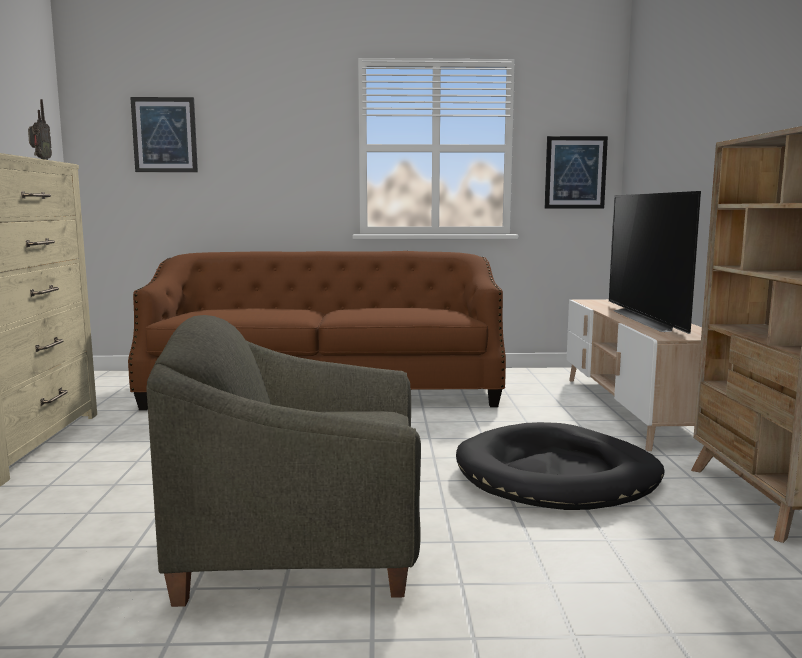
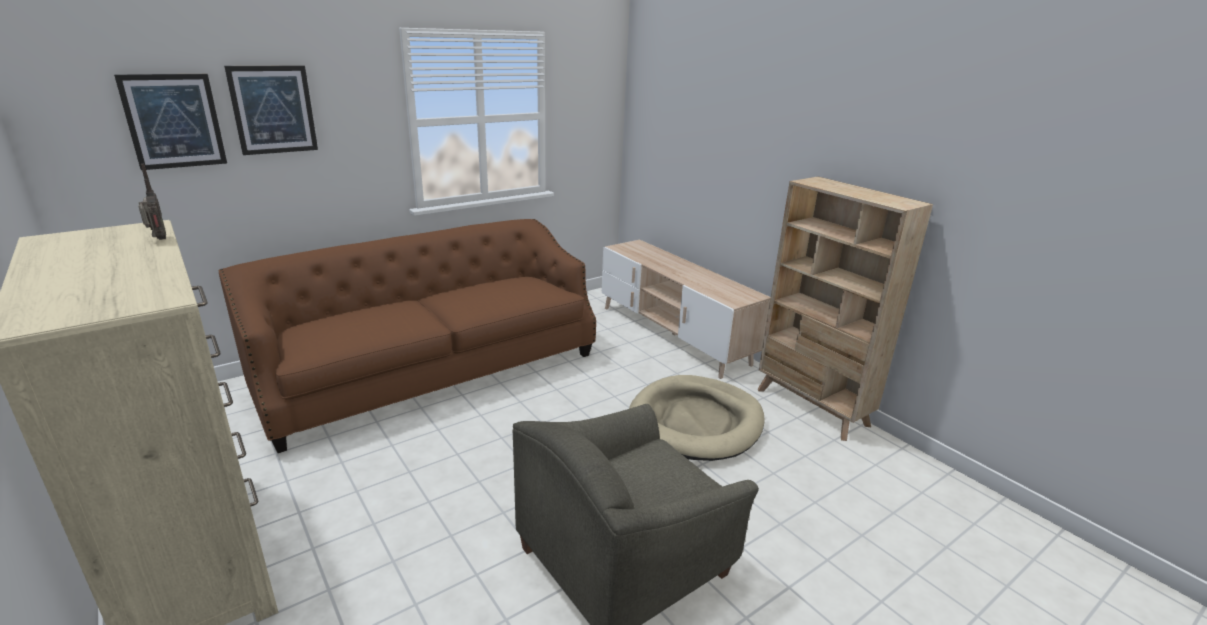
camera: 35 degrees left, 15 degrees up
black dog bed [456,422,664,510] -> beige dog bed [629,375,765,461]
picture [545,136,608,208] -> picture moved to [224,65,318,155]
television [609,191,701,334] -> none

